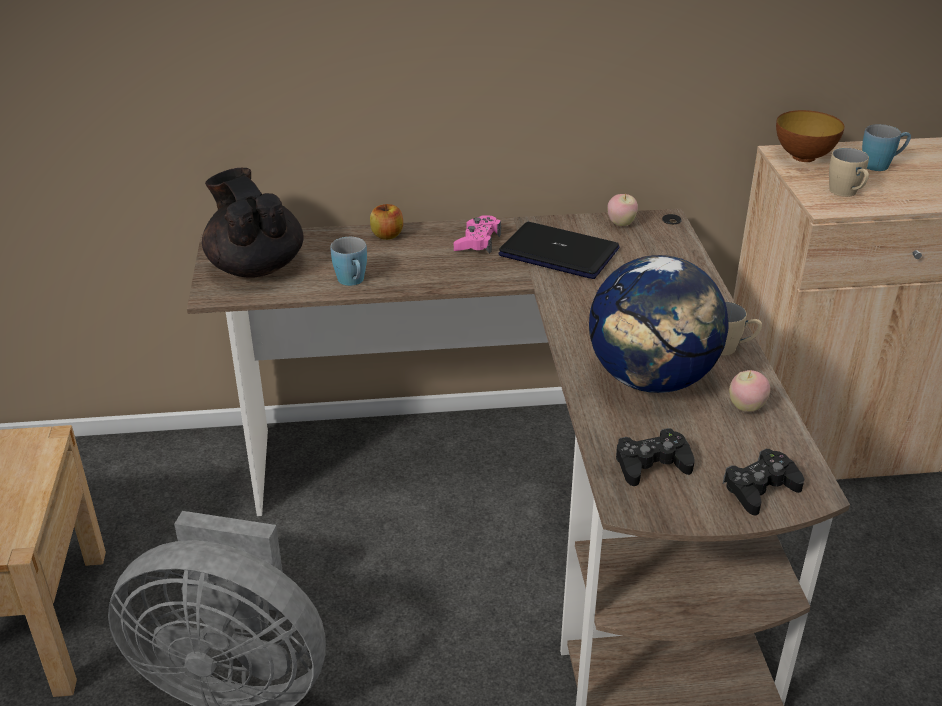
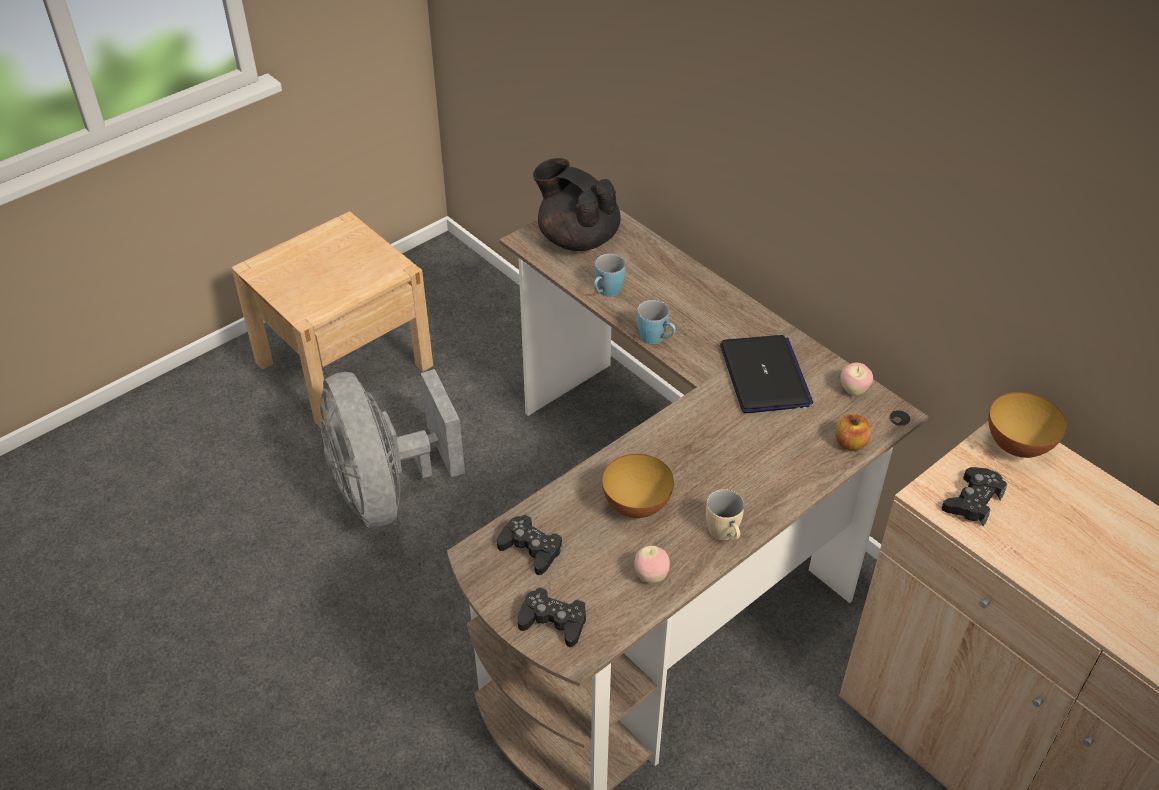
camera: 55 degrees right, 10 degrees up
black teapot [202,168,303,278] -> black teapot turned 75 degrees counterclockwise [533,158,621,251]
apple [370,204,403,240] -> apple moved to [835,414,871,451]
pink game controller [454,215,501,254] -> none
globe [589,255,729,393] -> bowl [602,454,674,518]
beige mug [829,148,869,197] -> black game controller [942,467,1007,526]
blue mug [862,124,911,171] -> blue mug moved to [637,300,676,344]

